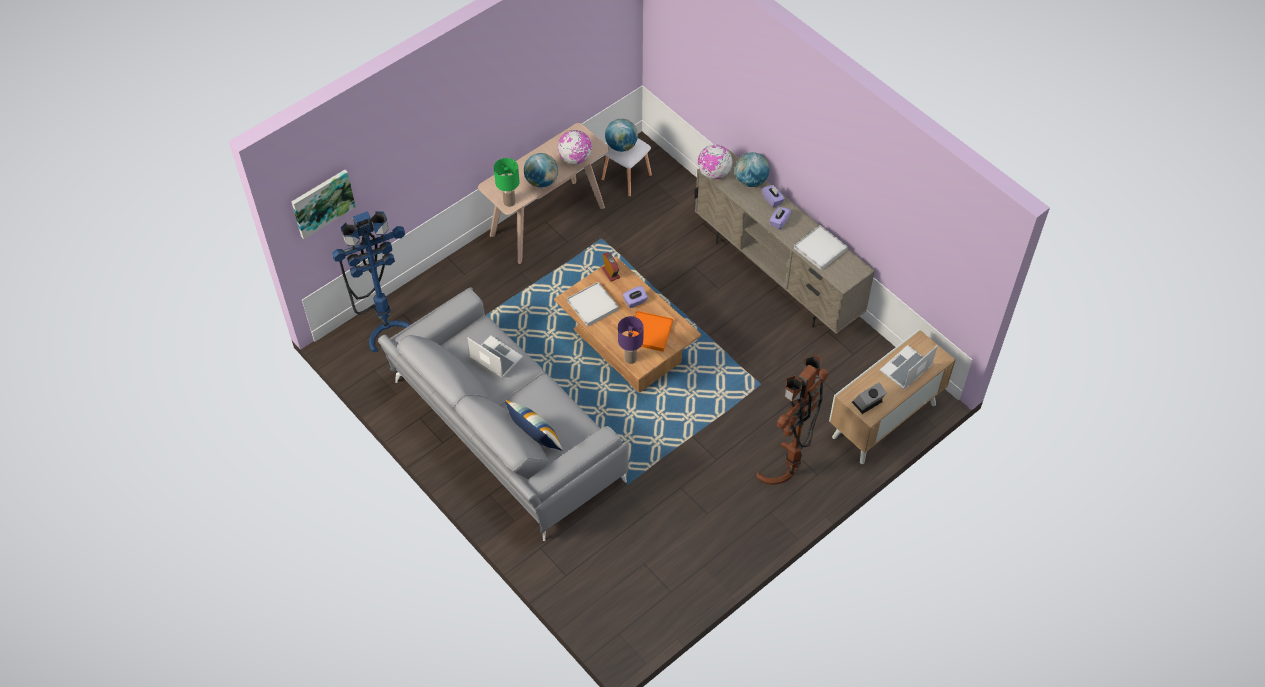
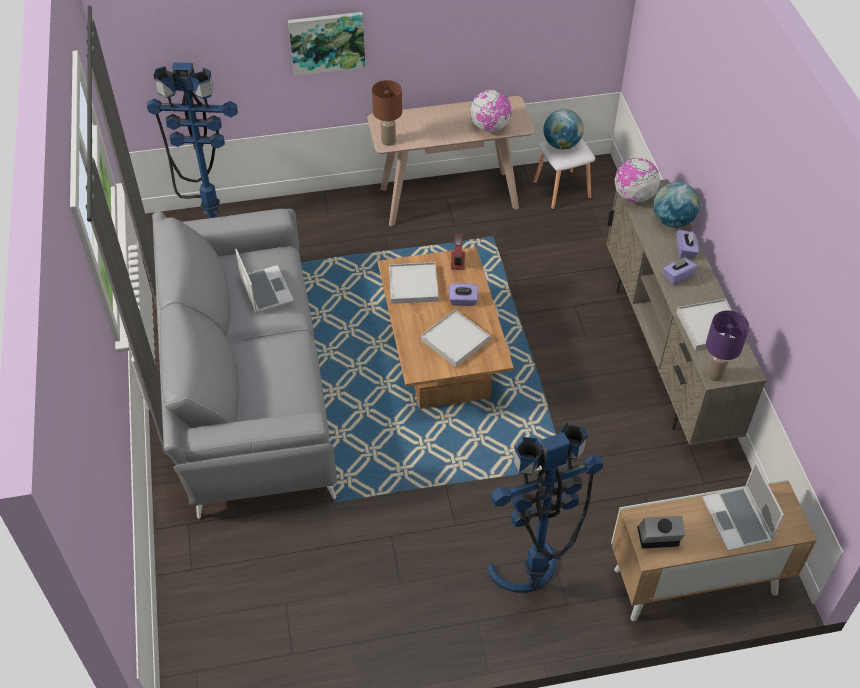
camera: 30 degrees right, 5 degrees down
picture [291,170,356,239] -> picture moved to [288,12,365,76]
green table lamp [494,158,519,207] -> brown table lamp [372,80,402,146]
pillow [504,400,563,451] -> none
globe [524,153,558,188] -> none
purple table lamp [618,316,643,364] -> purple table lamp moved to [706,310,749,382]
orange tray [628,311,673,352] -> white tray [421,310,490,367]
brown floor lamp [756,354,829,484] -> blue floor lamp [488,422,603,593]
laptop [880,345,937,390] -> laptop turned 90 degrees counterclockwise [702,461,784,551]

